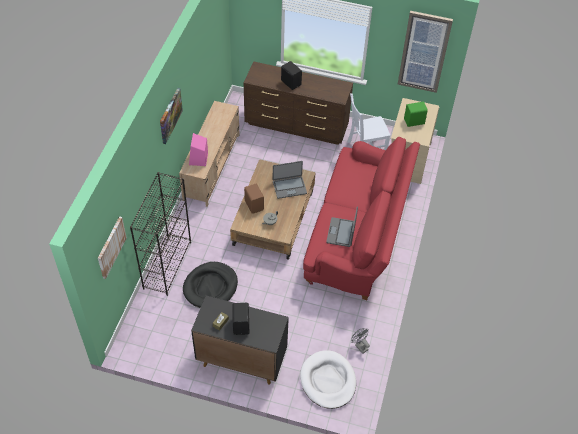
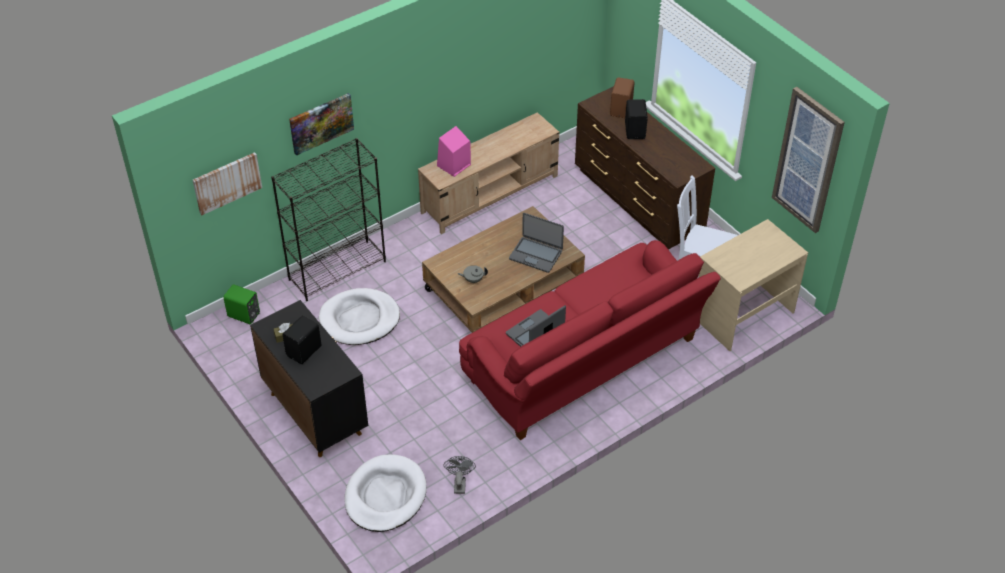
camera: 40 degrees right, 5 degrees down
picture [160,88,183,144] -> picture moved to [289,93,354,156]
black dog bed [183,262,238,308] -> white dog bed [319,288,400,345]
brown speaker [244,184,264,214] -> brown speaker moved to [610,77,635,118]
green speaker [404,102,428,127] -> green speaker moved to [224,284,260,324]

